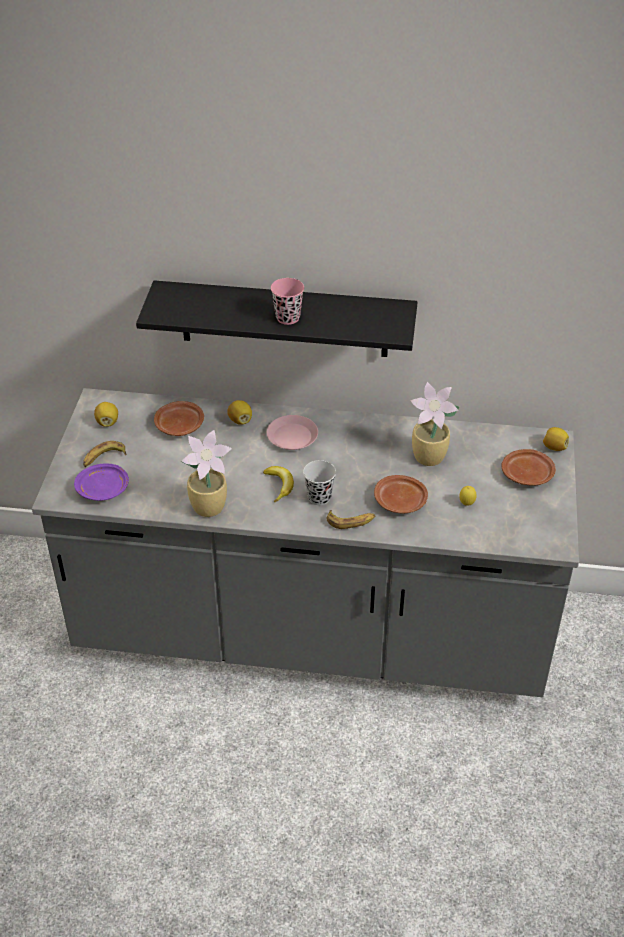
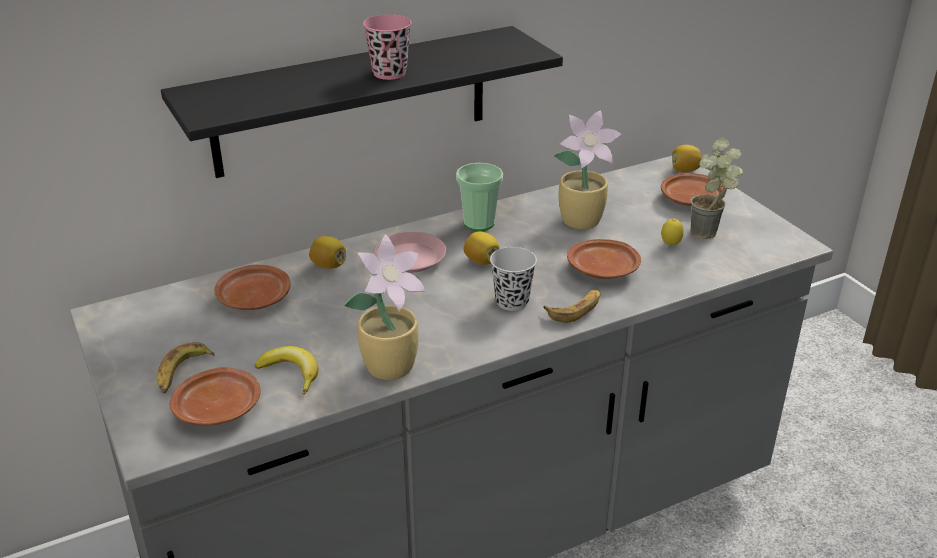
camera: 35 degrees left, 10 degrees down
purple plate [74,464,129,501] -> brown plate [170,367,261,426]
lemon [94,402,118,427] -> lemon moved to [464,231,500,265]
banana [263,466,294,502] -> banana moved to [255,346,319,395]
none -> cup [456,163,503,231]
none -> potted plant [690,137,743,239]

